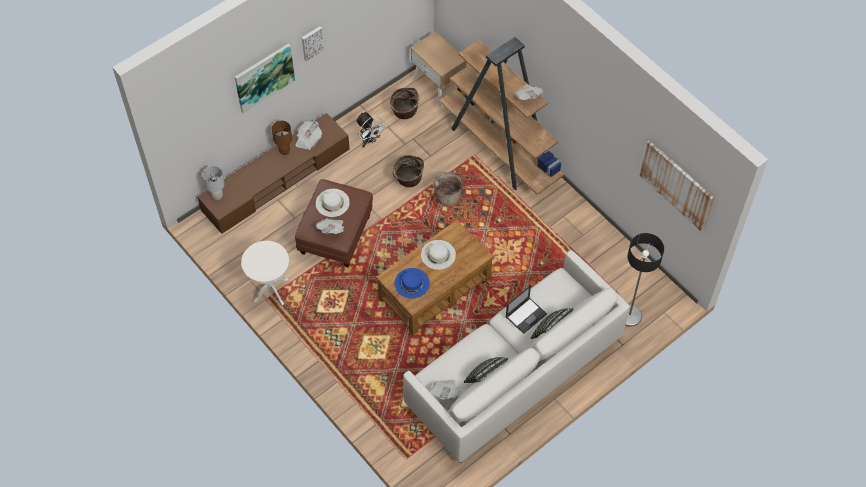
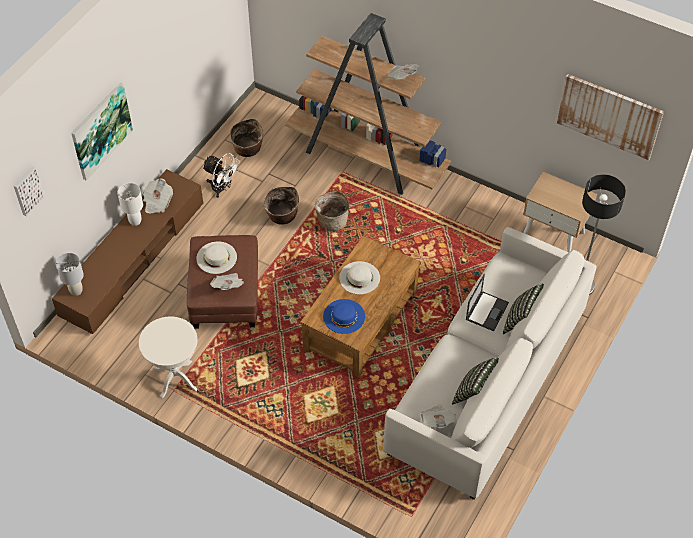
camera: 20 degrees left, 5 degrees down
brown table lamp [272,121,292,155] -> white table lamp [117,183,143,226]
picture [302,26,325,62] -> picture moved to [14,166,45,216]
beige nightstand [411,32,466,107] -> beige nightstand moved to [523,172,597,252]

